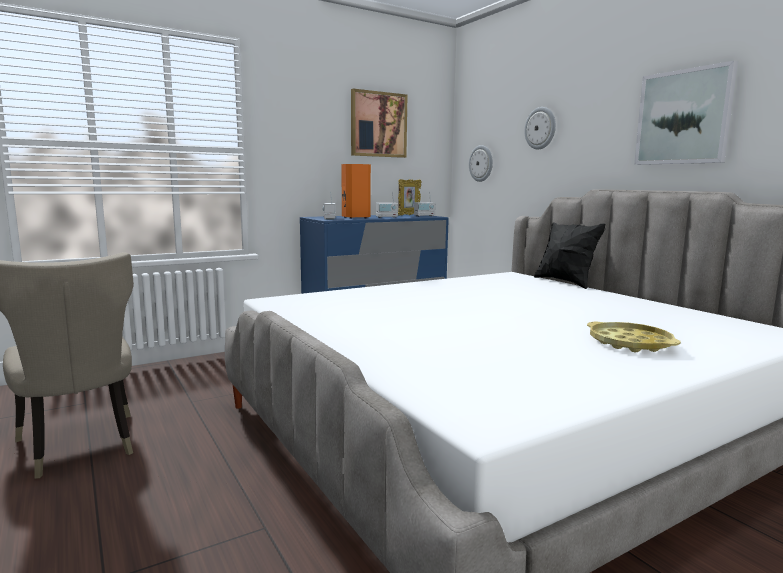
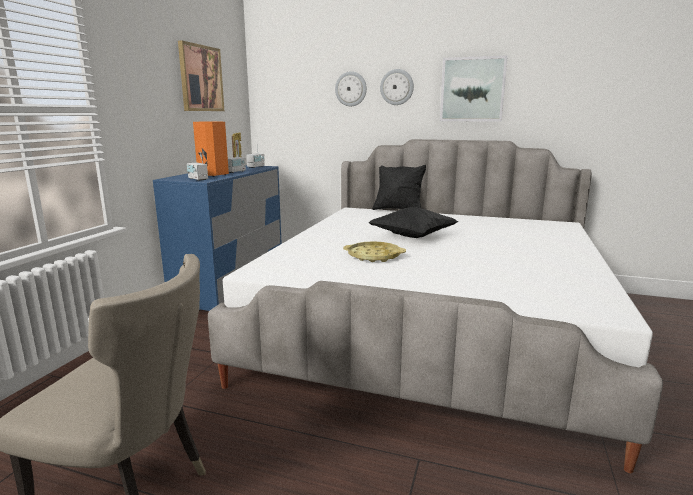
camera: 40 degrees left, 5 degrees up
wall clock [469,145,493,182] -> wall clock moved to [380,69,414,105]
yellow tray [587,322,681,352] -> yellow tray moved to [343,241,406,262]
none -> black pillow [368,207,458,238]

